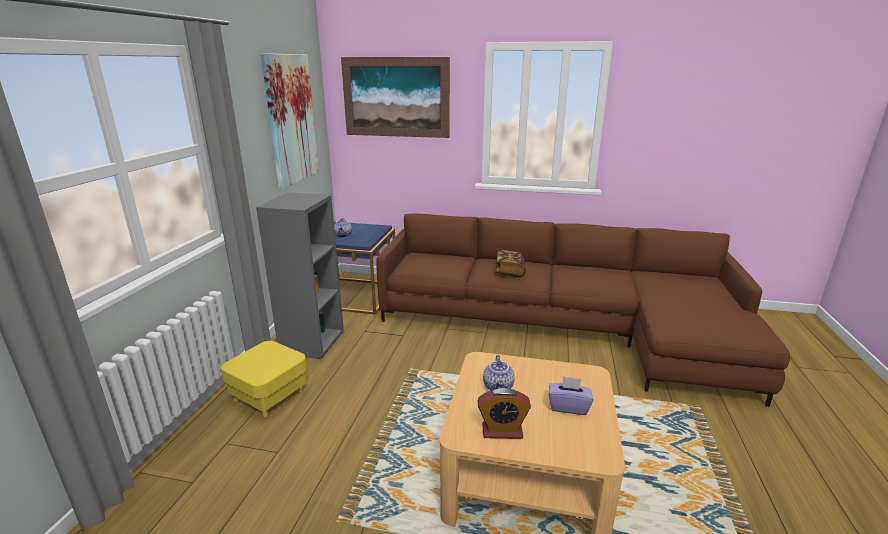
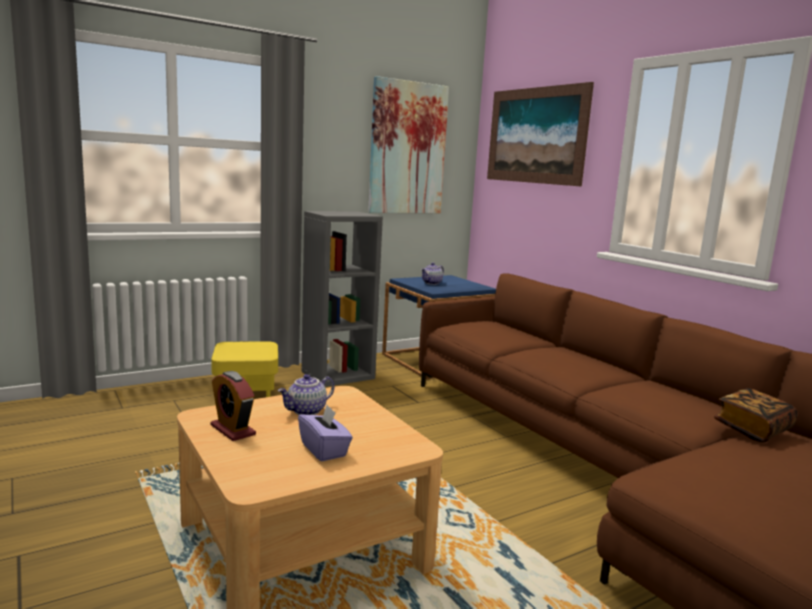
camera: 45 degrees right, 10 degrees down
book [495,250,526,277] -> book moved to [714,388,797,443]

